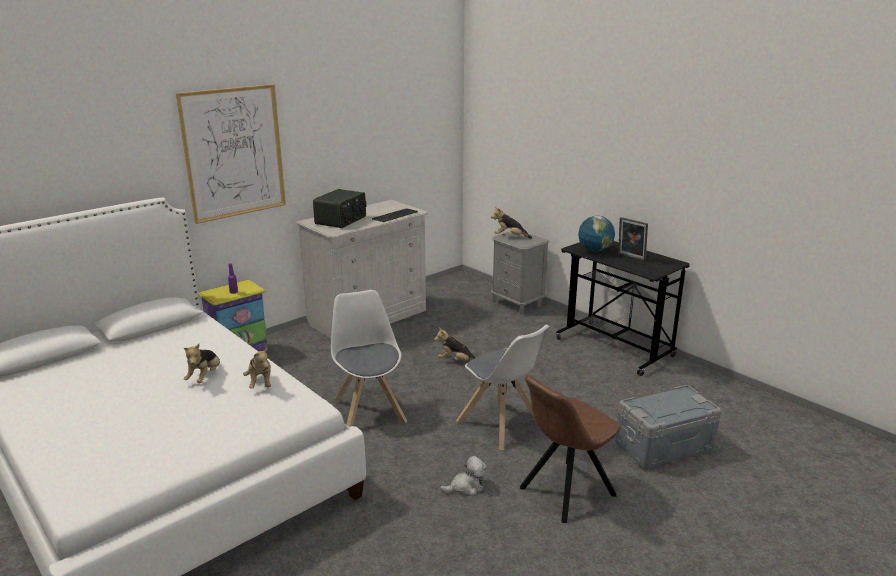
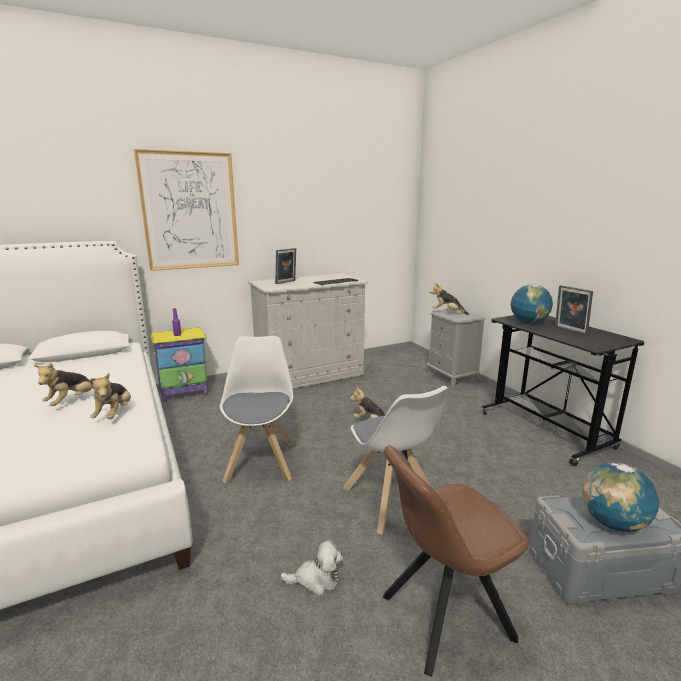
camera: 15 degrees right, 5 degrees down
radio [313,189,366,228] -> picture frame [275,248,296,284]
none -> globe [582,463,659,532]

